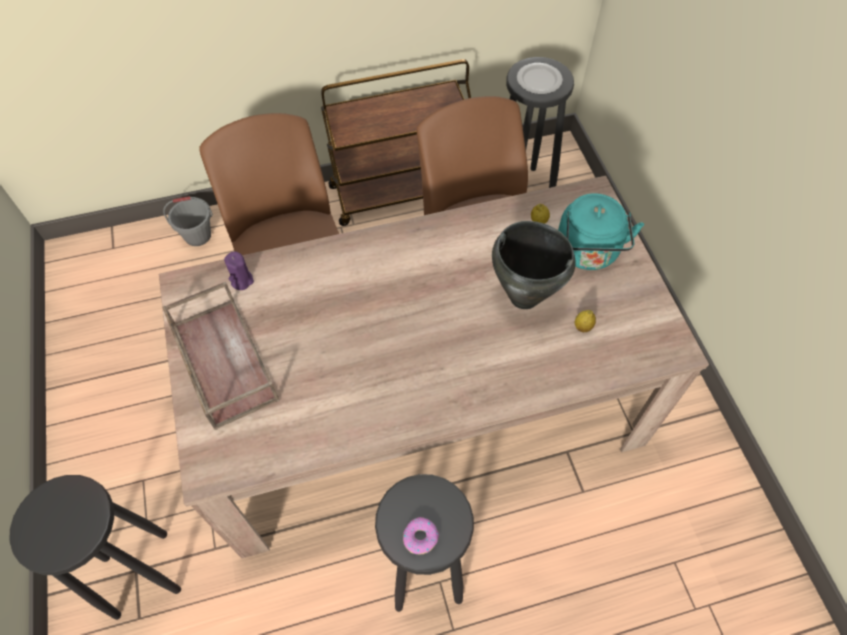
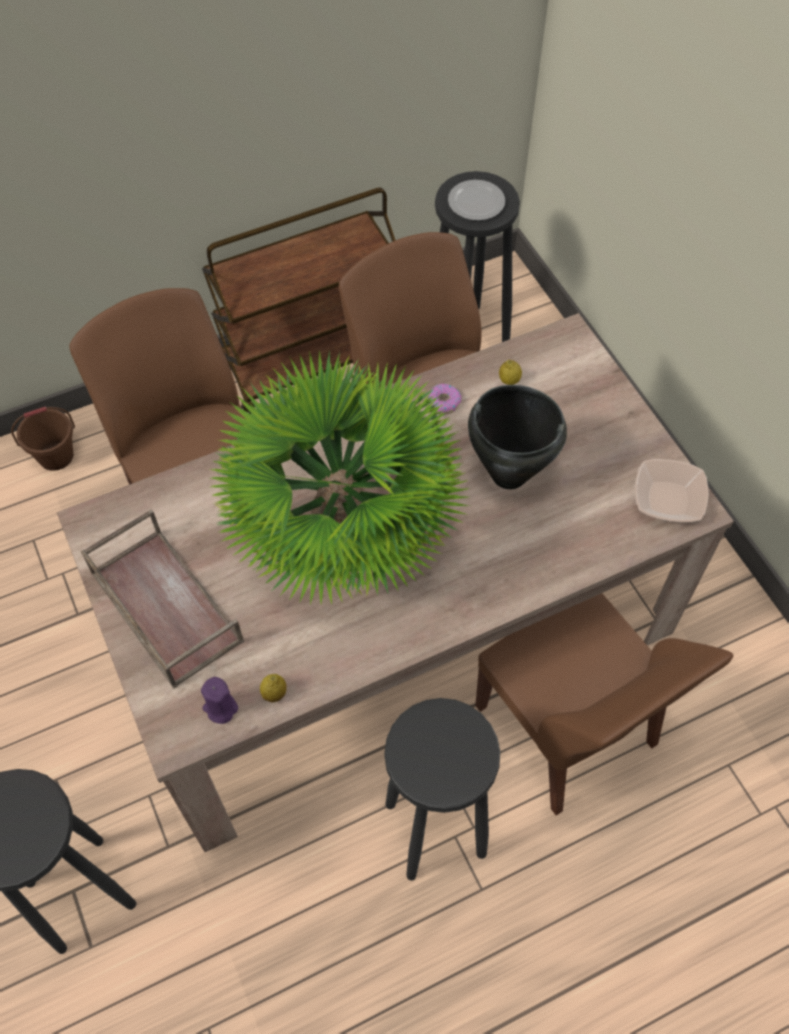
camera: 10 degrees left, 0 degrees up
grey bucket [163,196,213,246] -> brown bucket [11,406,75,471]
purple candle [224,251,254,290] -> purple candle moved to [201,677,238,724]
donut [403,517,439,554] -> donut moved to [427,384,462,415]
turquoise kettle [558,193,644,270] -> none
lemon [575,310,596,332] -> lemon moved to [260,674,286,703]
none -> potted plant [210,350,471,604]
none -> brown chair [475,593,733,815]
none -> bowl [635,459,709,522]

